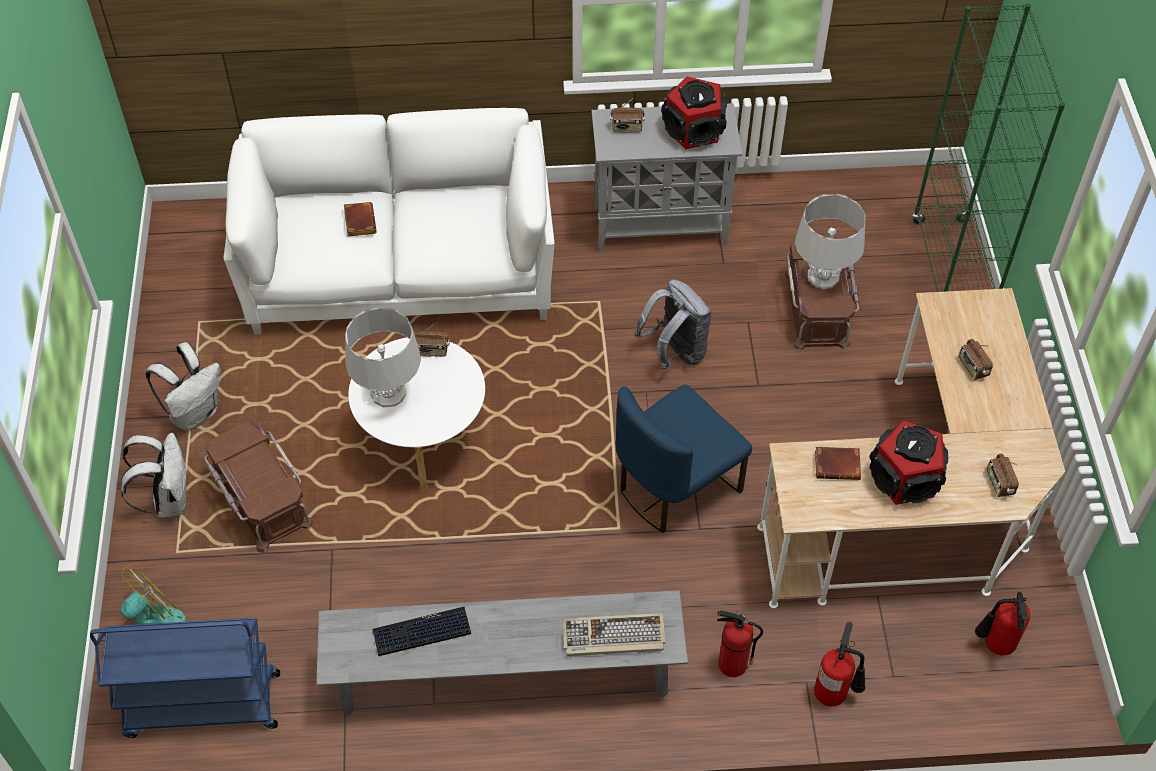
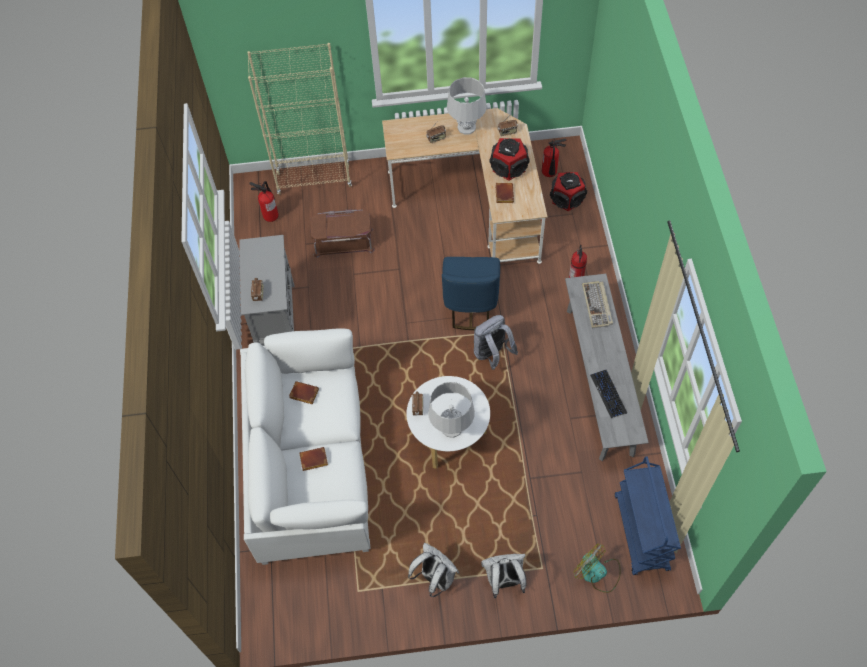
camera: 90 degrees left, 5 degrees up
brown storage box [204,421,313,553] -> none
blue chair [616,385,752,533] -> blue chair turned 45 degrees clockwise [442,257,500,330]
grey backpack [635,279,712,370] -> grey backpack moved to [474,315,518,370]
speaker [661,76,727,149] -> speaker moved to [550,172,587,212]
grey table lamp [795,194,866,289] -> grey table lamp moved to [447,77,486,135]
fire extinguisher [814,622,866,707] -> fire extinguisher moved to [249,181,279,222]
green bookcase [912,3,1065,292] -> beige bookcase [247,43,352,195]
none -> brown book [289,381,319,404]

